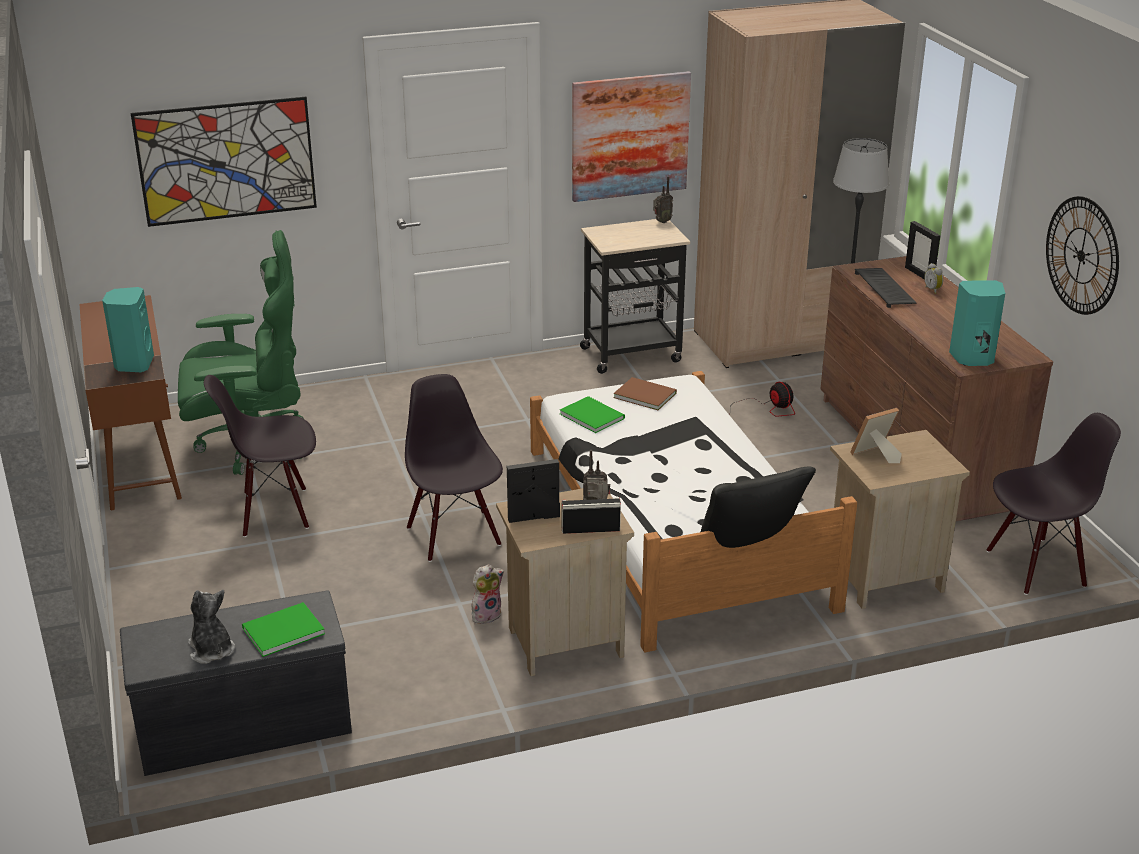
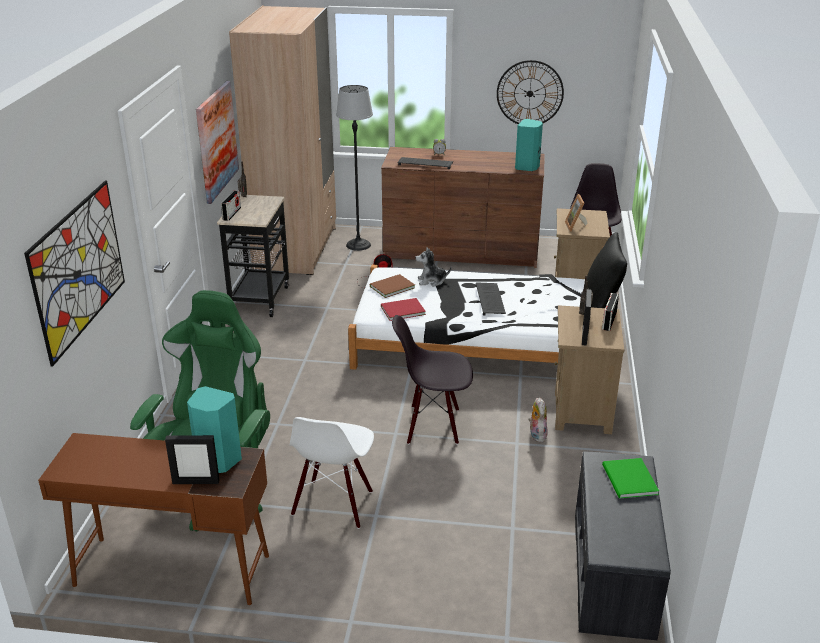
camera: 65 degrees left, 0 degrees up
plush toy [188,590,235,664] -> plush toy moved to [415,247,452,287]
black chair [204,375,316,537] -> white chair [290,417,374,529]
green book [560,396,625,433] -> red book [381,298,426,321]
picture frame [905,221,940,280] -> picture frame moved to [165,435,219,484]
none -> radio [221,191,241,221]
none -> keyboard [476,282,506,316]

